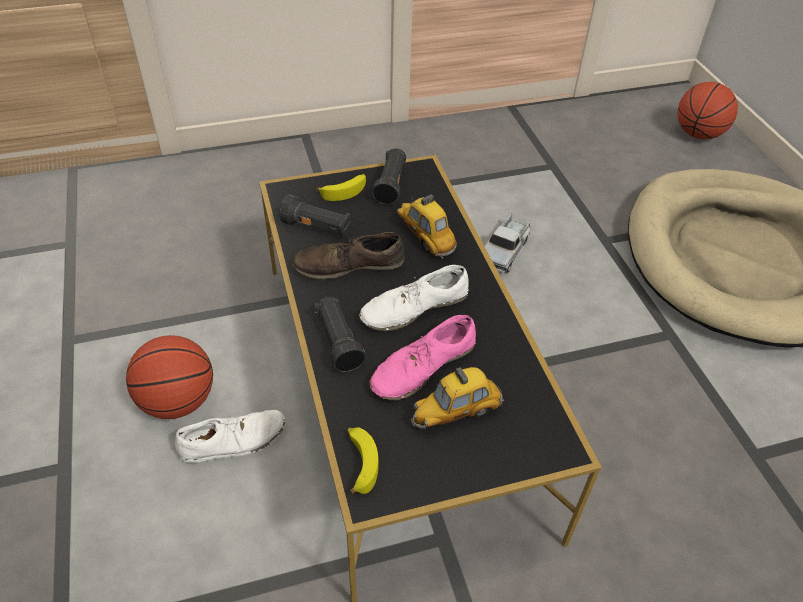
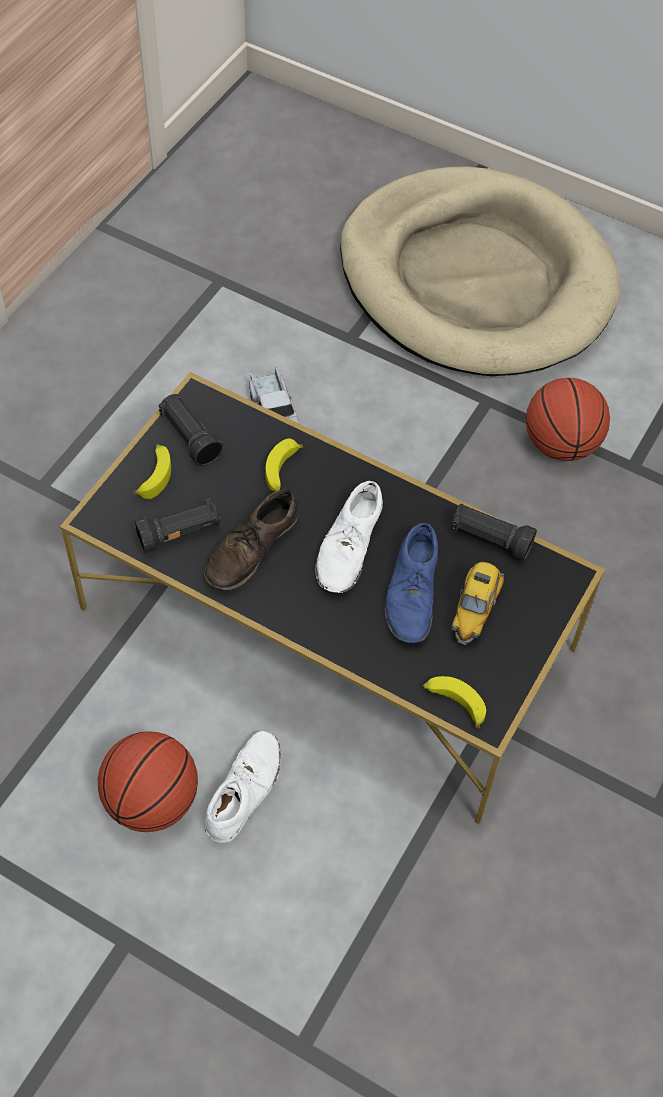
camera: 45 degrees left, 10 degrees up
black flashlight [315,296,366,372] -> black flashlight moved to [451,503,537,561]
pink shoe [369,315,476,400] -> blue shoe [385,523,438,643]
toy car [397,194,457,259] -> banana [265,439,303,492]
basketball [677,82,738,139] -> basketball moved to [526,378,610,461]

